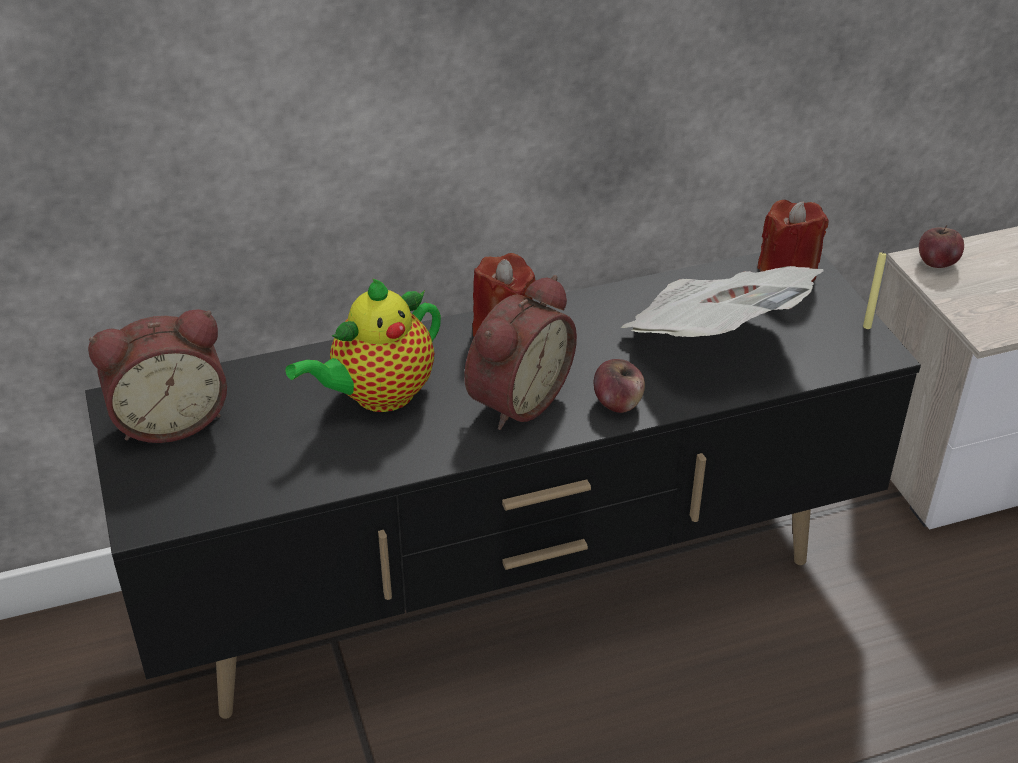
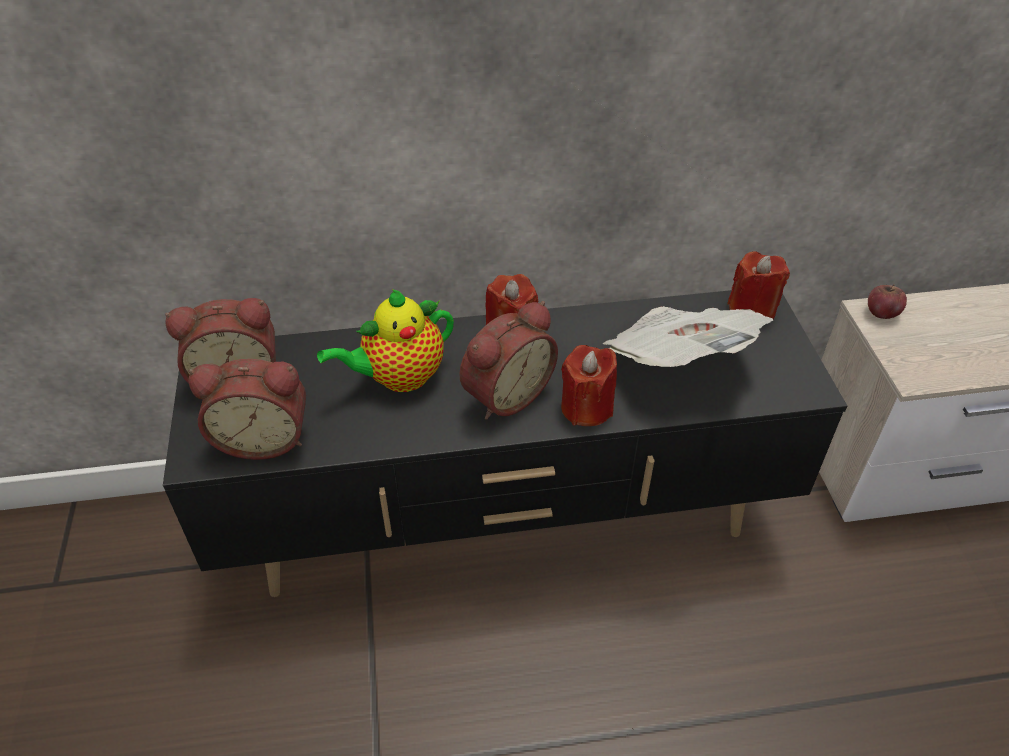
camera: 10 degrees right, 5 degrees up
apple [594,359,645,413] -> red candle [561,345,617,426]
yellow candle [863,251,887,329] -> none
none -> alarm clock [189,359,306,460]

